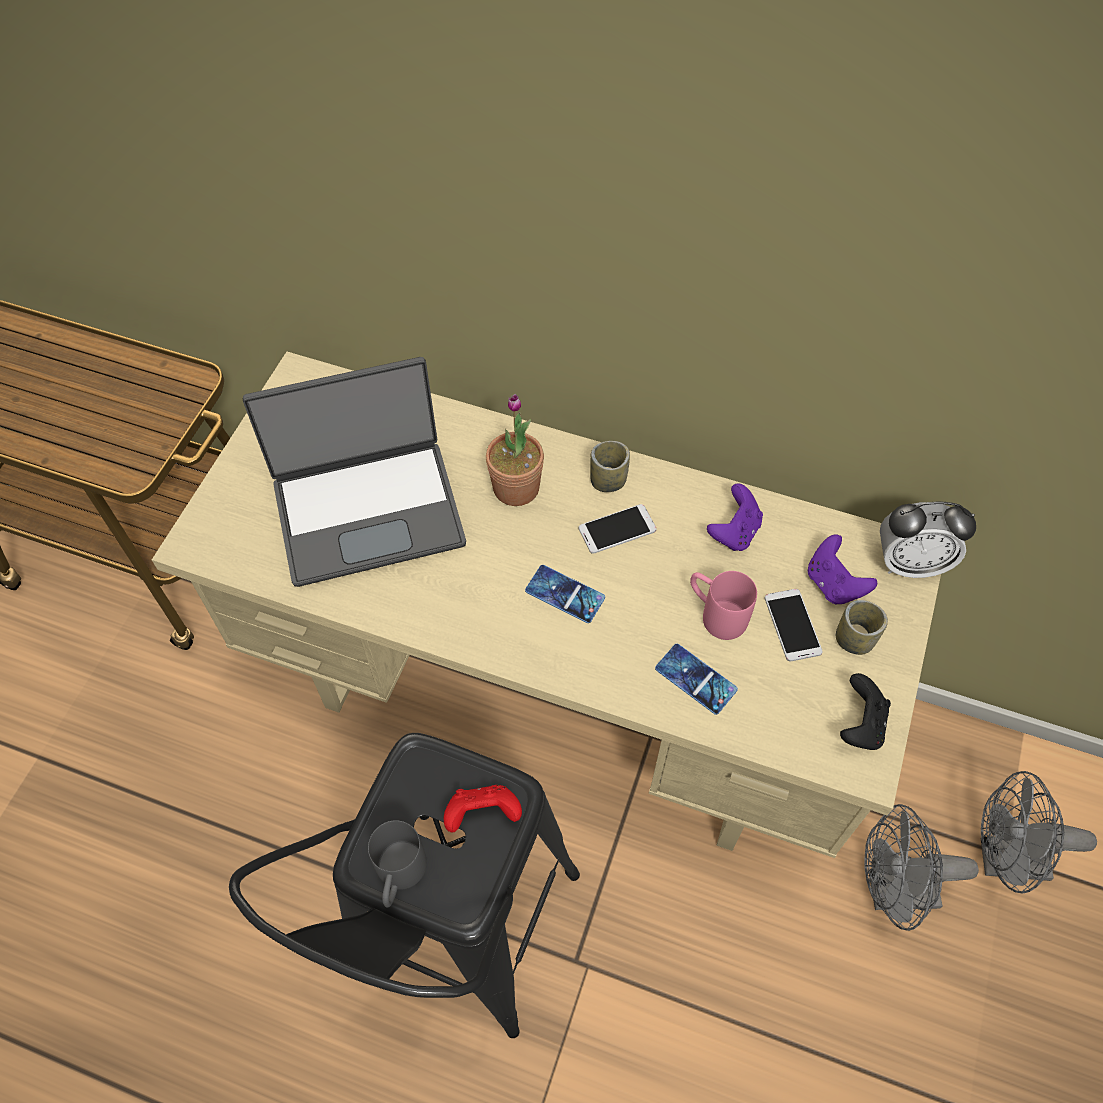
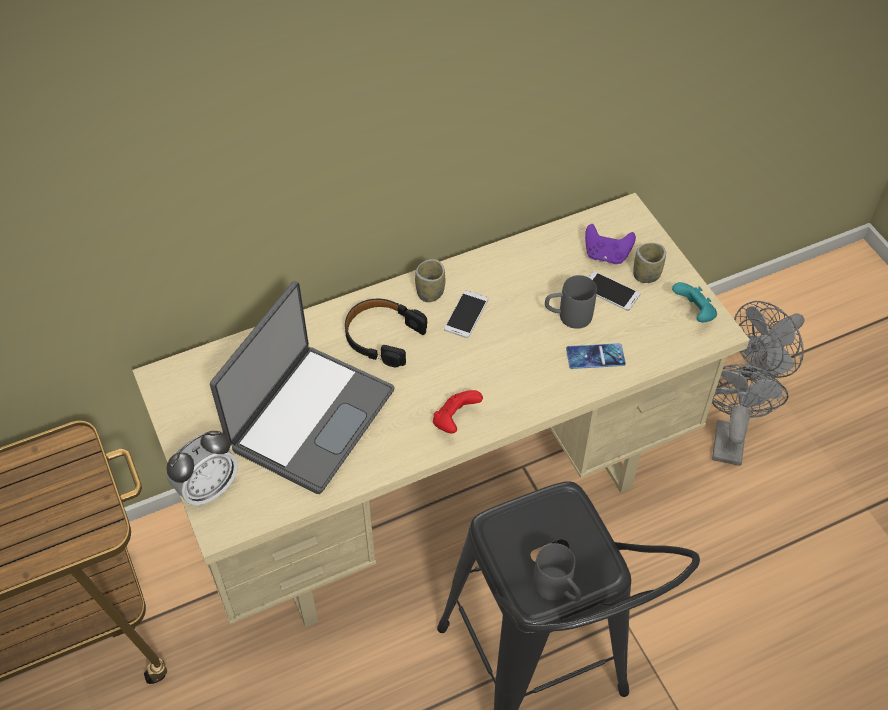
camera: 45 degrees left, 5 degrees down
red game controller [443,785,522,832] -> red game controller moved to [433,390,483,433]
potted plant [486,394,544,506] -> black headphones [345,299,427,367]
phone [525,565,605,623] -> none
pink mug [690,571,757,640] -> grey mug [545,275,597,329]
purple game controller [707,484,763,551] -> none
black game controller [840,673,891,750] -> turquoise game controller [672,282,717,322]
grey fan [865,804,979,931] -> grey fan turned 150 degrees clockwise [712,364,788,466]
alarm clock [880,502,976,578] -> alarm clock moved to [166,431,238,507]

